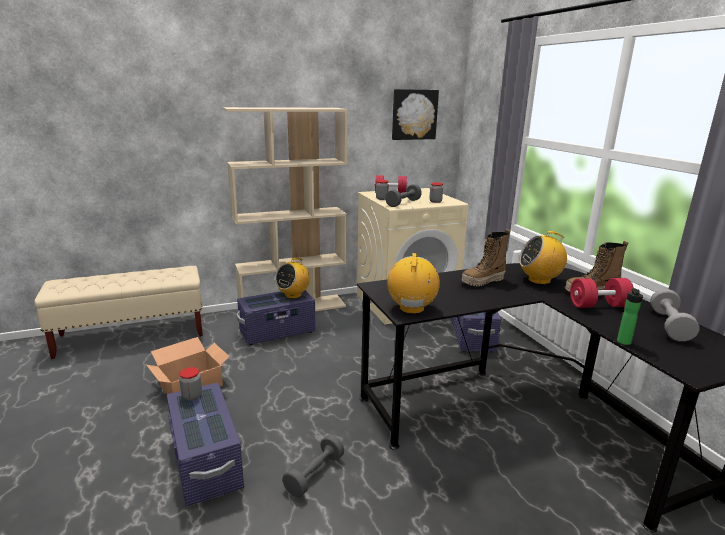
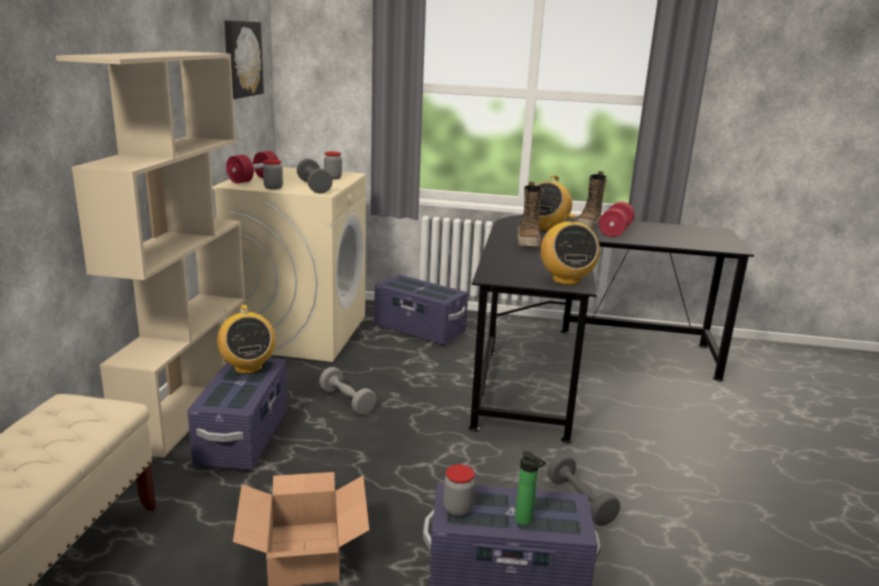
camera: 60 degrees left, 0 degrees up
radio [387,253,440,314] -> radio turned 135 degrees counterclockwise [540,214,600,285]
bottle [617,288,643,345] -> bottle moved to [515,451,546,525]
grey dumbbell [650,289,700,342] -> grey dumbbell moved to [319,367,377,415]

